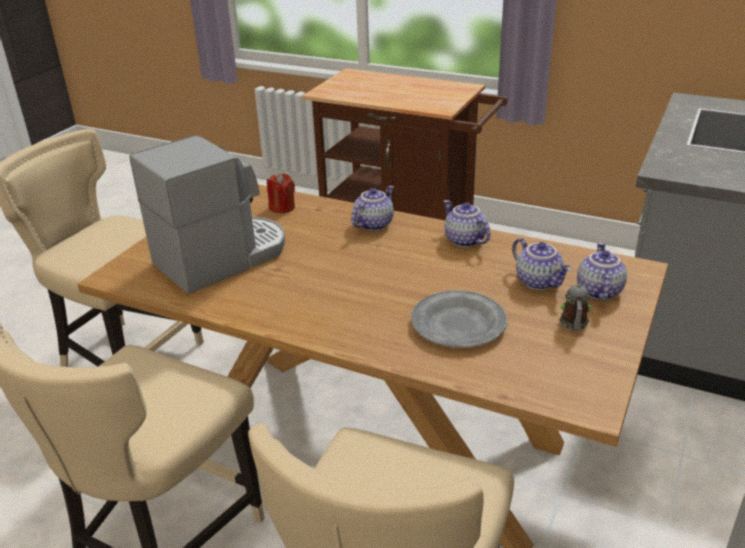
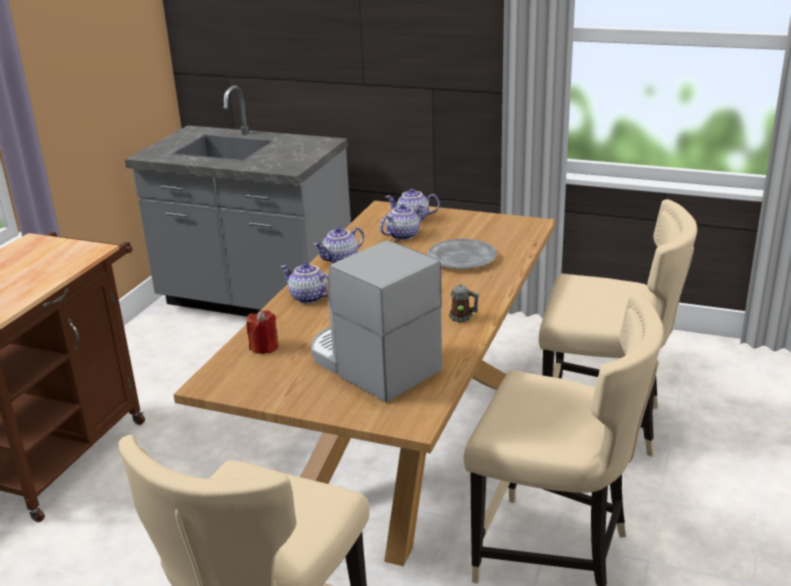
camera: 95 degrees left, 5 degrees down
mug [559,284,591,331] -> mug moved to [449,284,479,323]

